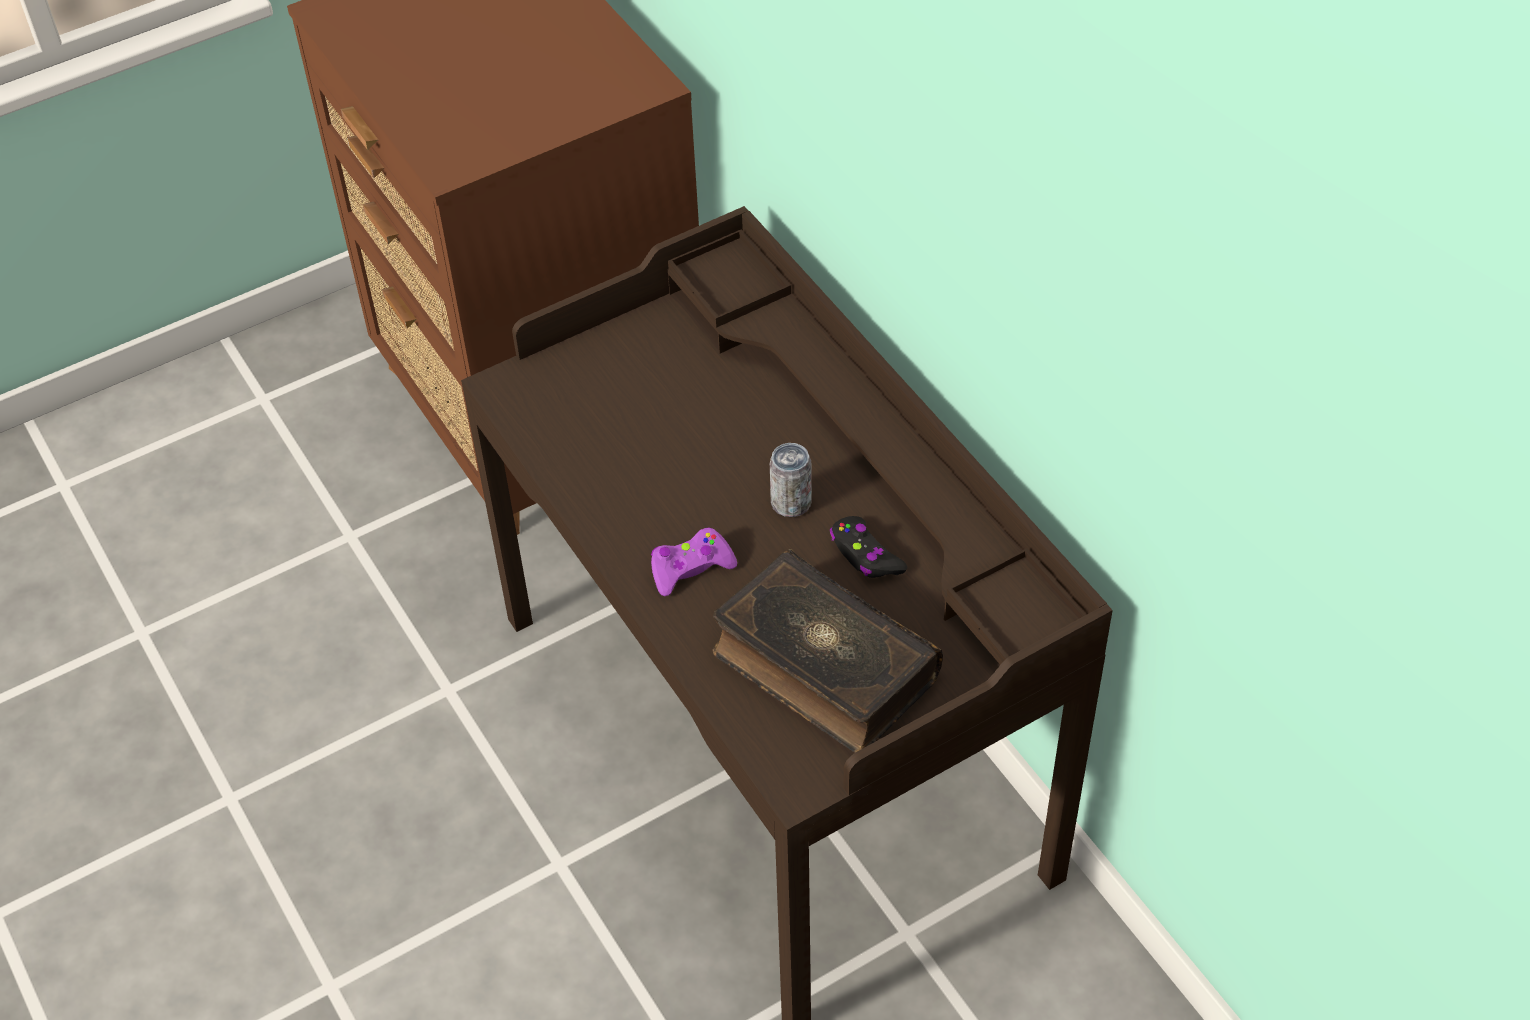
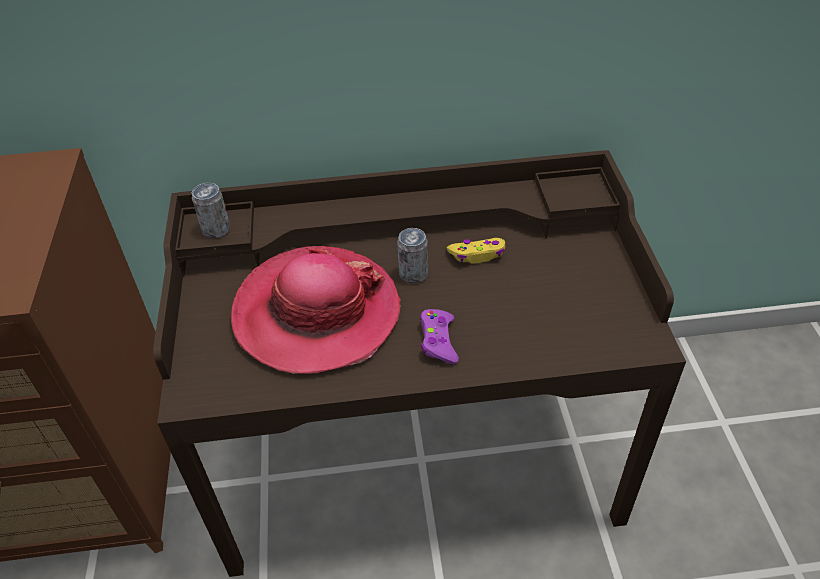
camera: 65 degrees left, 5 degrees down
book [712,549,943,753] -> none
black game controller [830,516,907,578] -> yellow game controller [447,238,505,263]
none -> can [192,183,231,238]
none -> hat [231,246,401,374]

